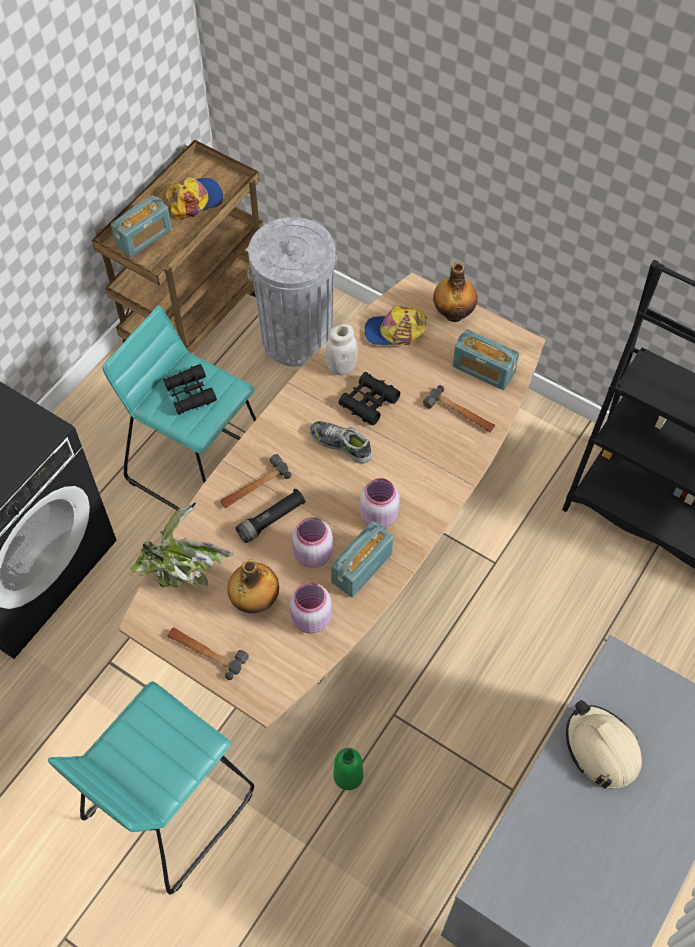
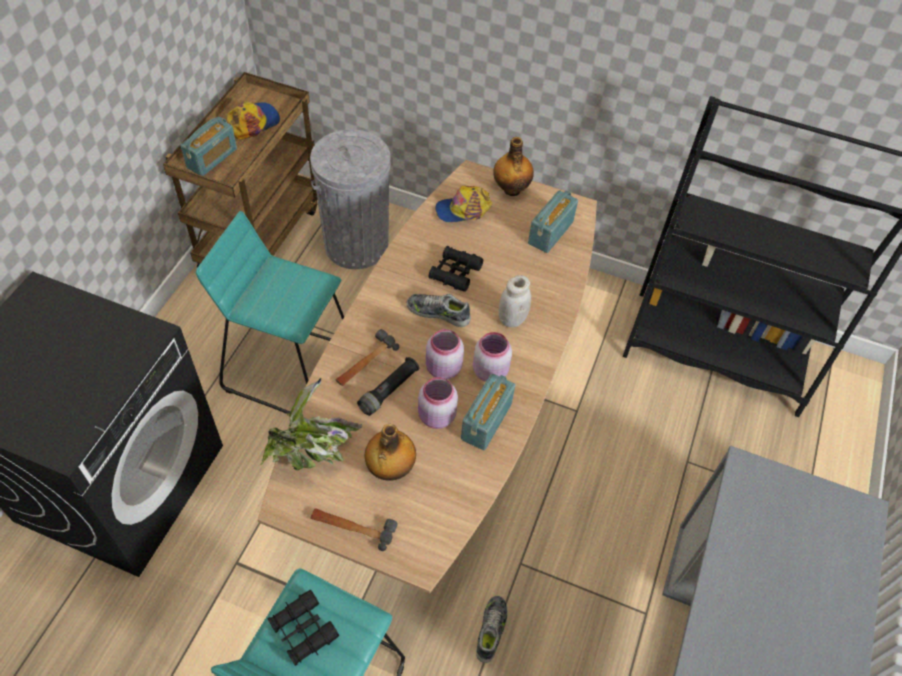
camera: 15 degrees left, 5 degrees down
black binoculars [163,364,217,415] -> black binoculars moved to [268,590,339,666]
pink jar [290,583,332,634] -> pink jar moved to [426,329,464,380]
white jar [325,324,358,375] -> white jar moved to [499,275,531,327]
green bottle [333,748,363,790] -> shoe [476,596,507,663]
hammer [423,385,495,432] -> none
radio [452,329,519,390] -> radio turned 105 degrees clockwise [528,190,578,253]
beige hard hat [566,700,642,789] -> none

